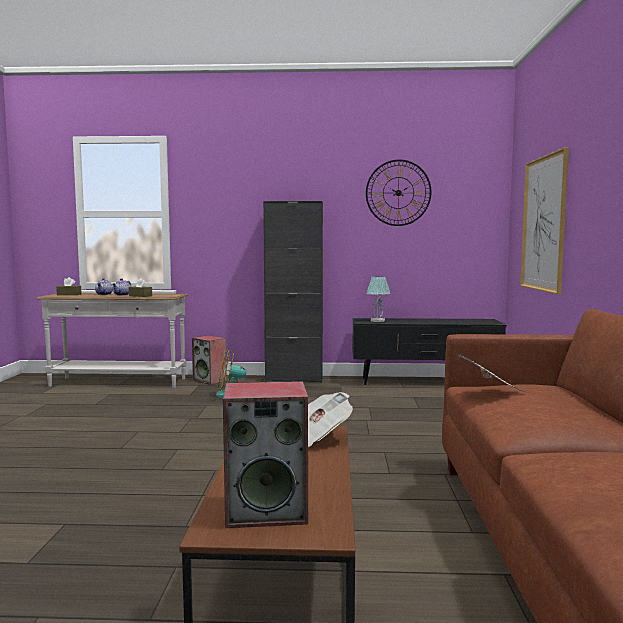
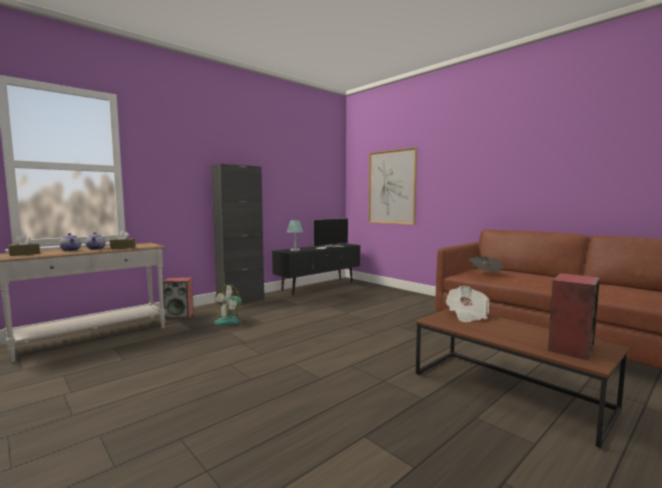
camera: 45 degrees left, 0 degrees up
wall clock [366,159,431,226] -> none
none -> television [313,218,348,249]

